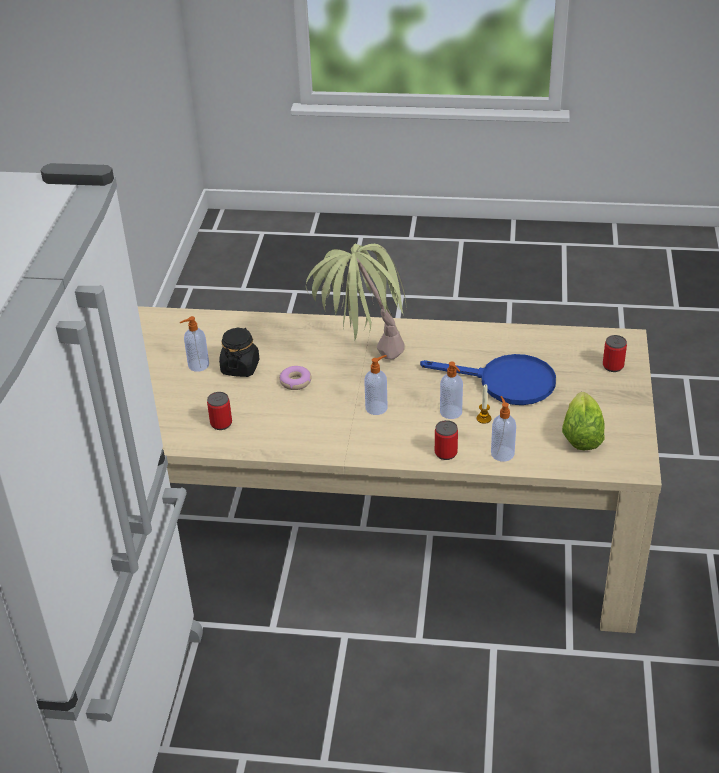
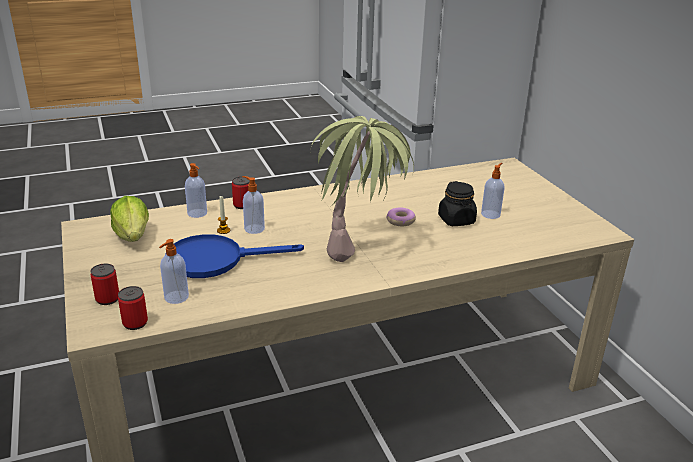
camera: 150 degrees right, 10 degrees down
can [207,392,232,430] -> can moved to [118,286,148,330]
soap dispenser [364,355,388,415] -> soap dispenser moved to [159,239,189,304]

